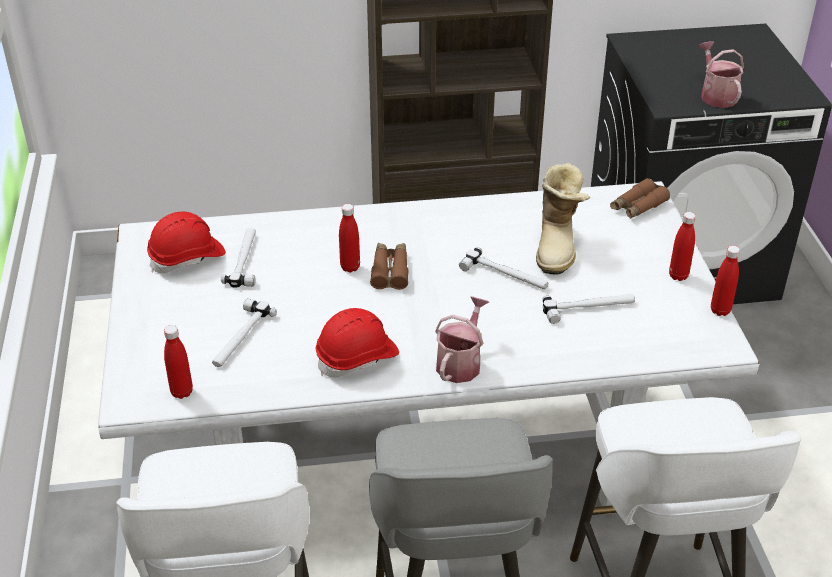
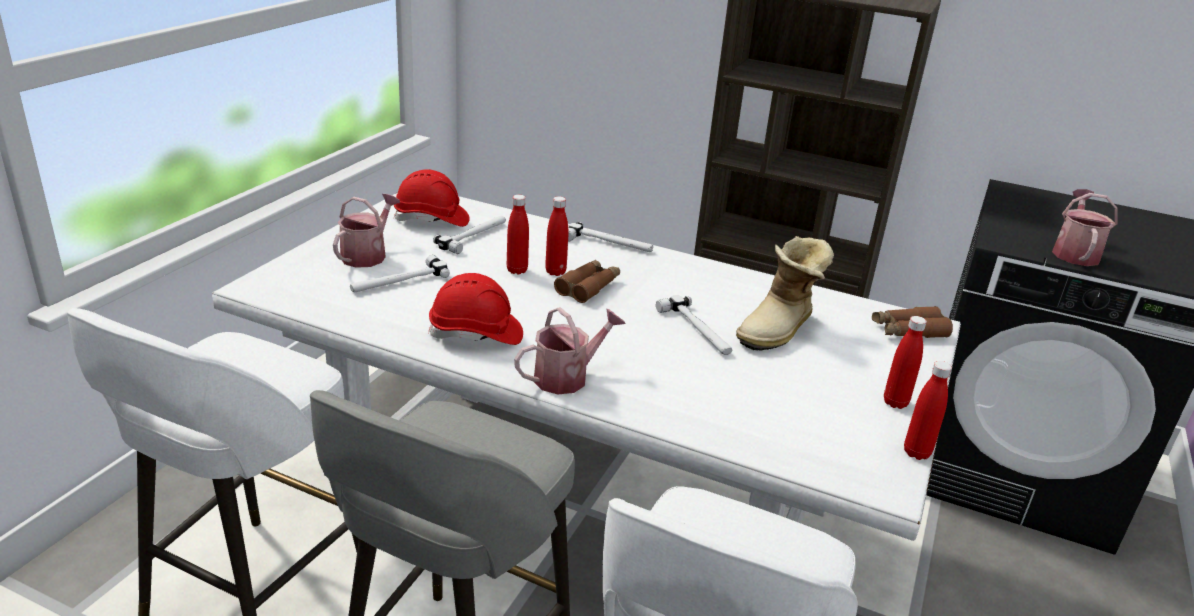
camera: 30 degrees right, 10 degrees down
red bottle [164,325,193,399] -> red bottle moved to [507,195,529,274]
hammer [542,294,635,324] -> hammer moved to [568,222,653,252]
none -> watering can [333,194,400,268]

